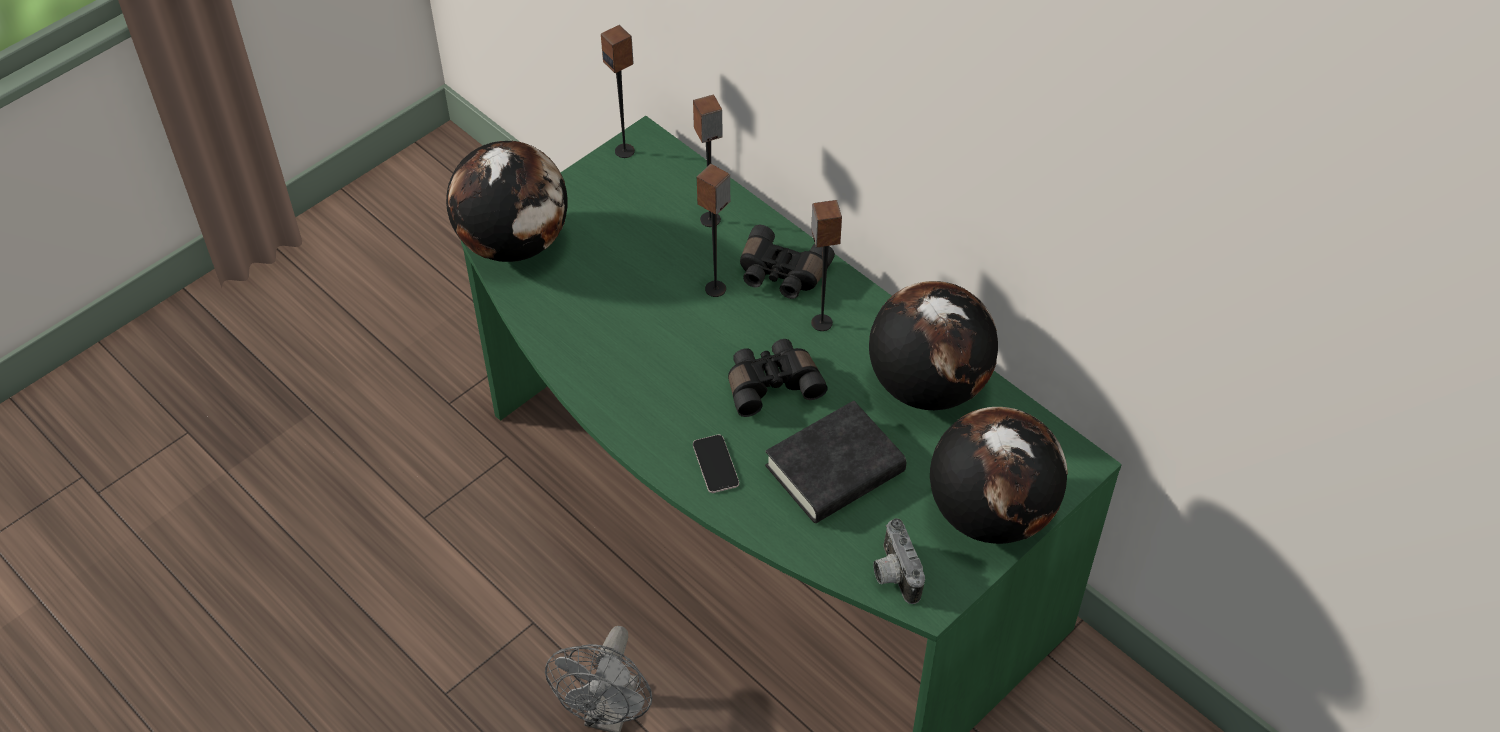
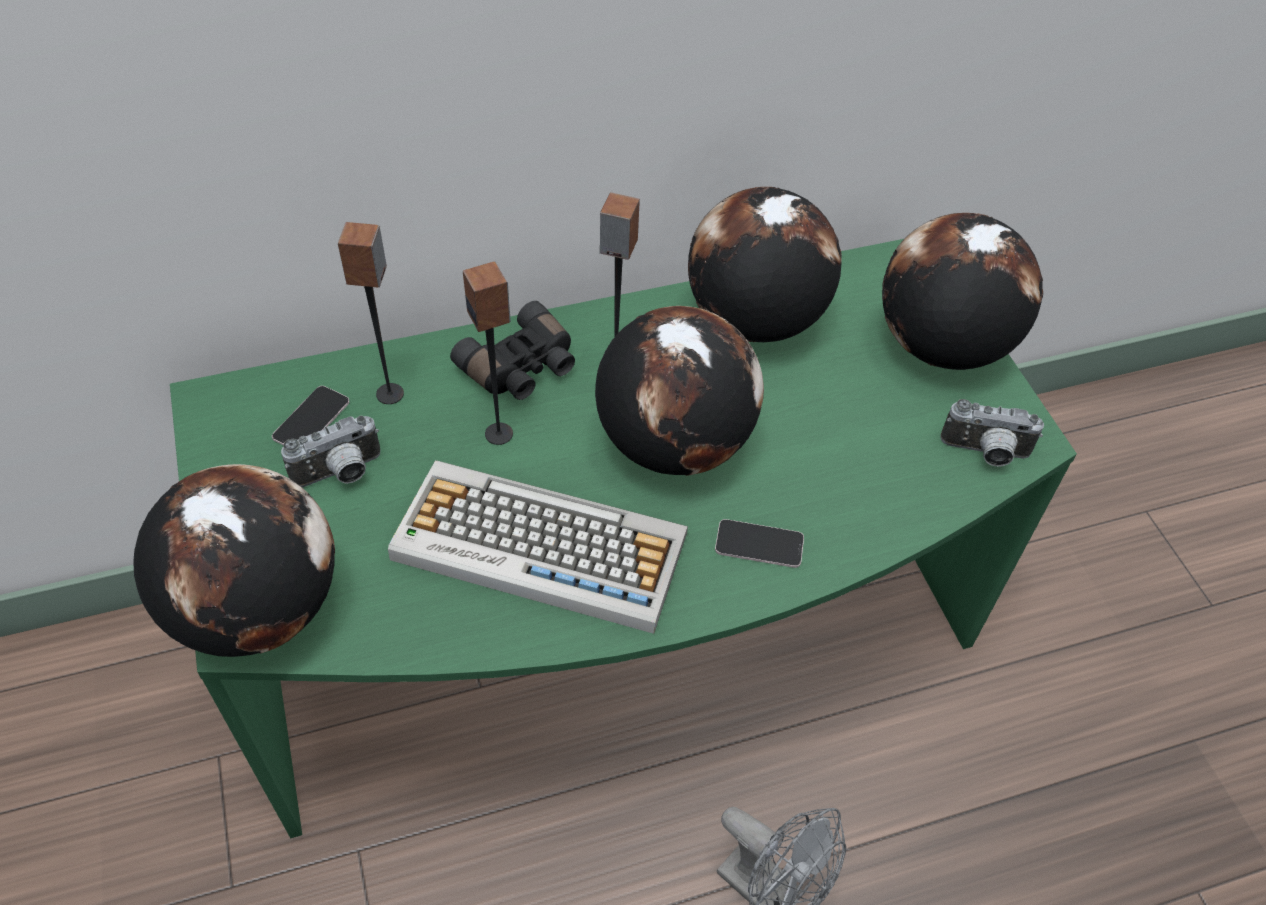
camera: 65 degrees left, 0 degrees up
speaker [601,25,635,158] -> none
black binoculars [728,339,828,417] -> globe [595,306,764,476]
black book [765,401,906,523] -> none
none -> phone [272,386,350,445]
none -> camera [281,415,380,488]
none -> keyboard [388,460,688,634]

